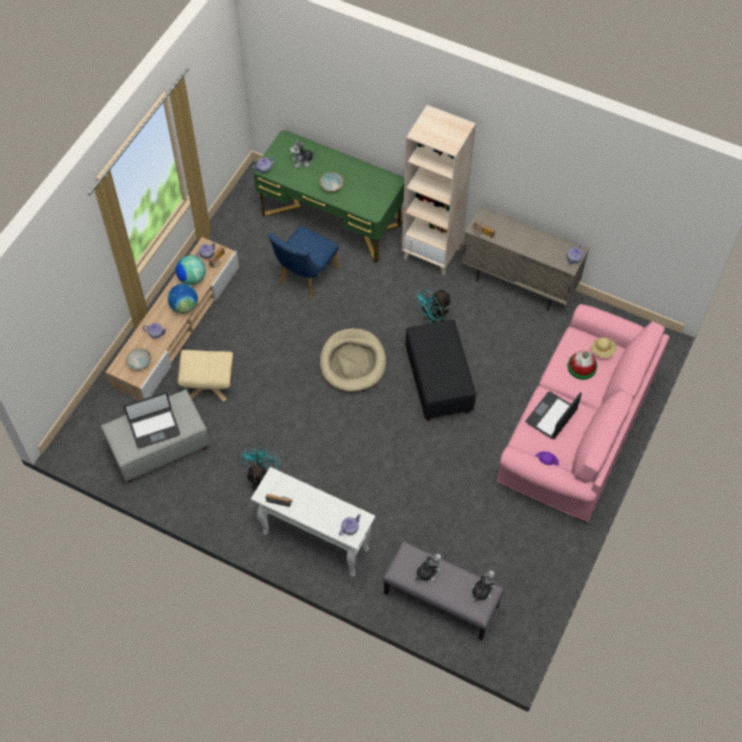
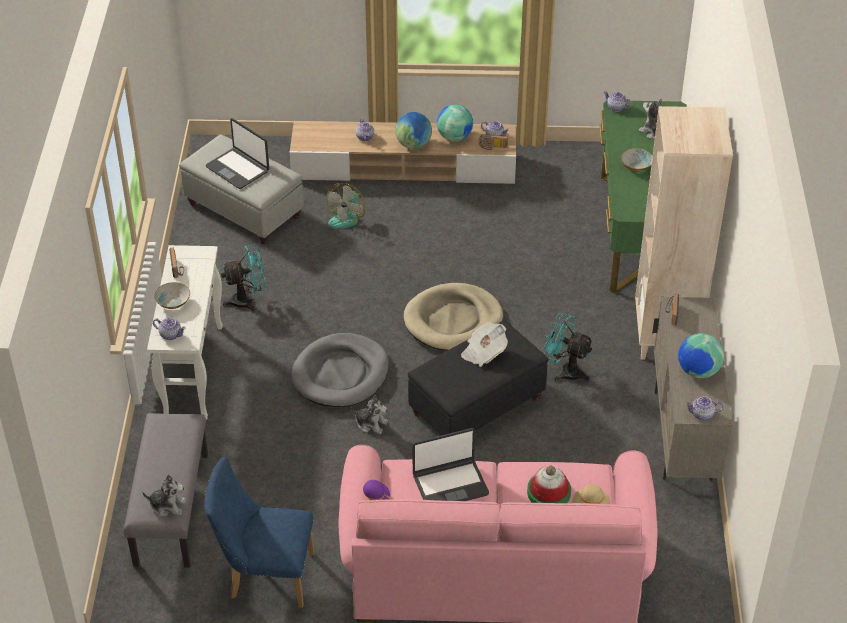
camera: 65 degrees right, 15 degrees down
bowl [126,348,152,370] -> bowl moved to [154,282,190,309]
beige ottoman [178,350,234,402] -> fan [327,183,365,229]
blue chair [268,226,338,298] -> blue chair moved to [204,457,314,608]
plush toy [415,554,441,582] -> plush toy moved to [351,395,388,434]
laptop [525,391,582,439] -> laptop turned 150 degrees clockwise [412,428,489,501]
none -> grey dog bed [291,333,389,407]
none -> newspaper [461,322,508,367]
none -> globe [678,333,724,378]

